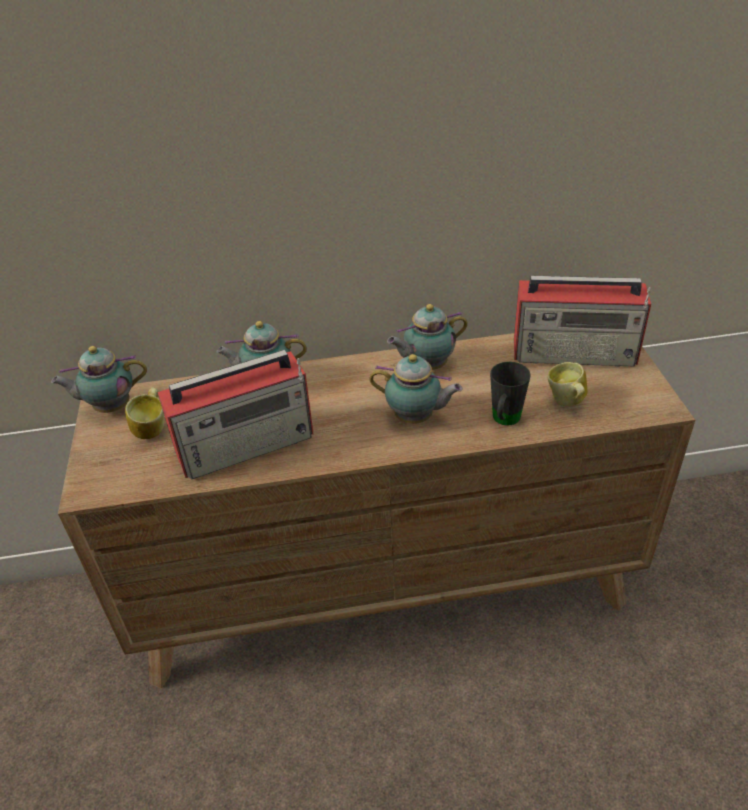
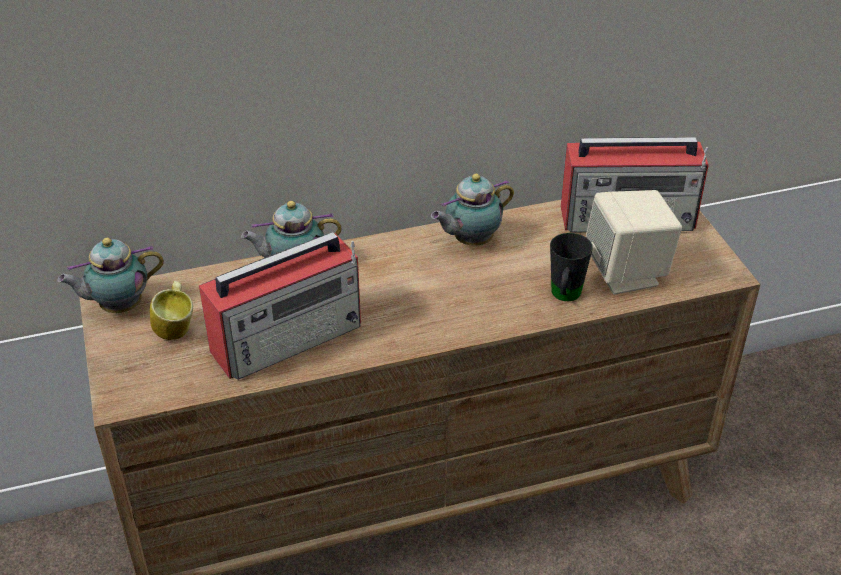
camera: 10 degrees left, 0 degrees up
teapot [369,354,462,424] -> none
mug [548,362,588,406] -> beige speaker [586,190,682,294]

